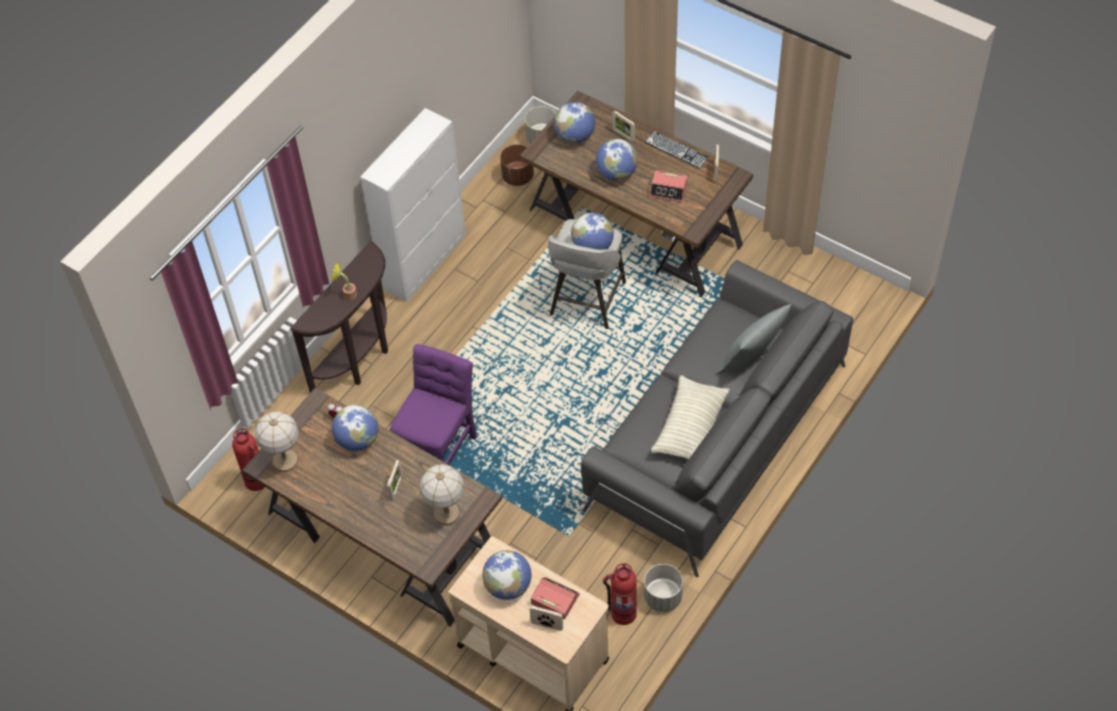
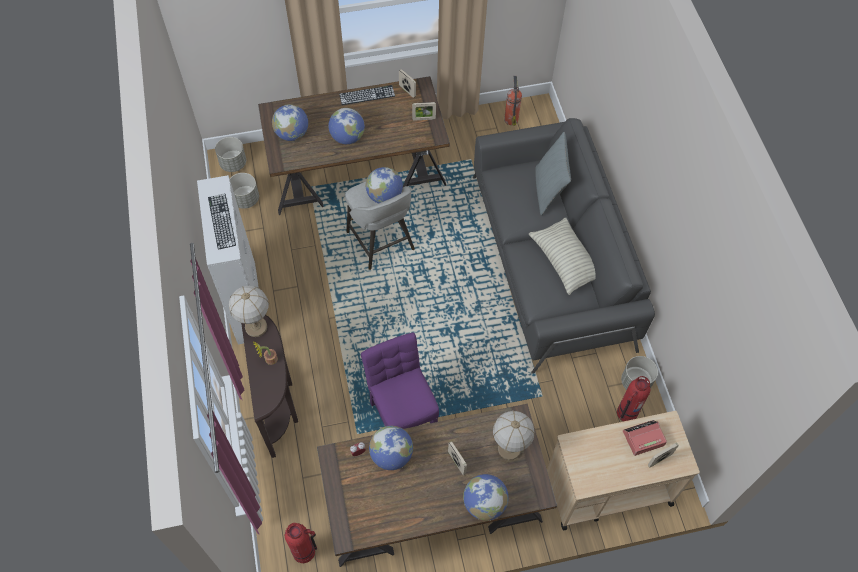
camera: 50 degrees left, 5 degrees up
table lamp [255,412,299,472] -> table lamp moved to [229,286,269,337]
globe [482,550,532,600] -> globe moved to [463,474,509,521]
brown planter [500,144,534,186] -> grey planter [230,173,259,209]
picture frame [612,111,635,142] -> picture frame moved to [412,102,436,121]
alarm clock [650,170,688,202] -> none
none -> keyboard [208,193,236,250]
none -> fire extinguisher [504,76,522,126]

